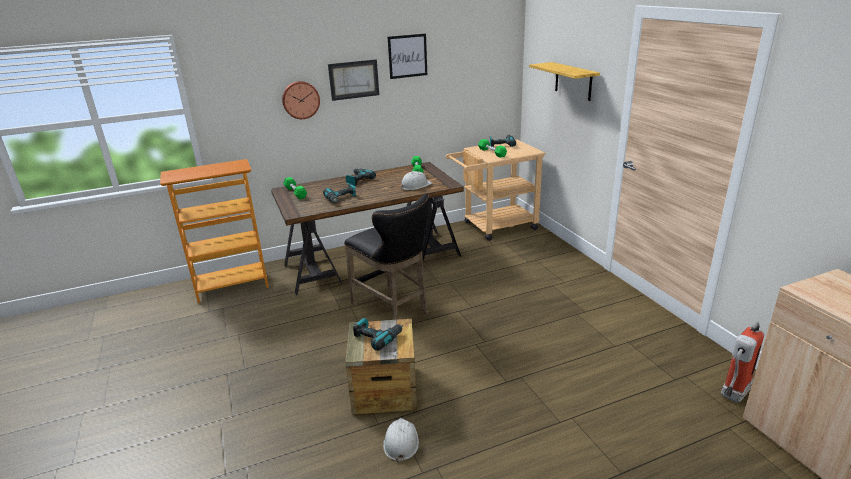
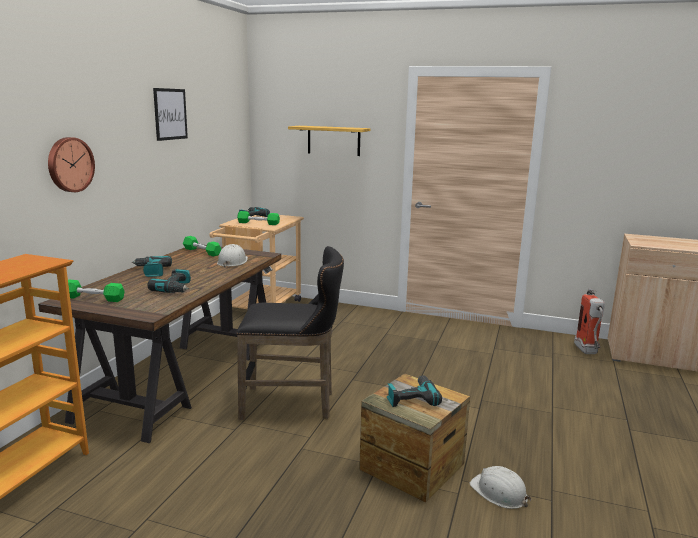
camera: 50 degrees left, 10 degrees down
picture [328,59,379,101] -> none

